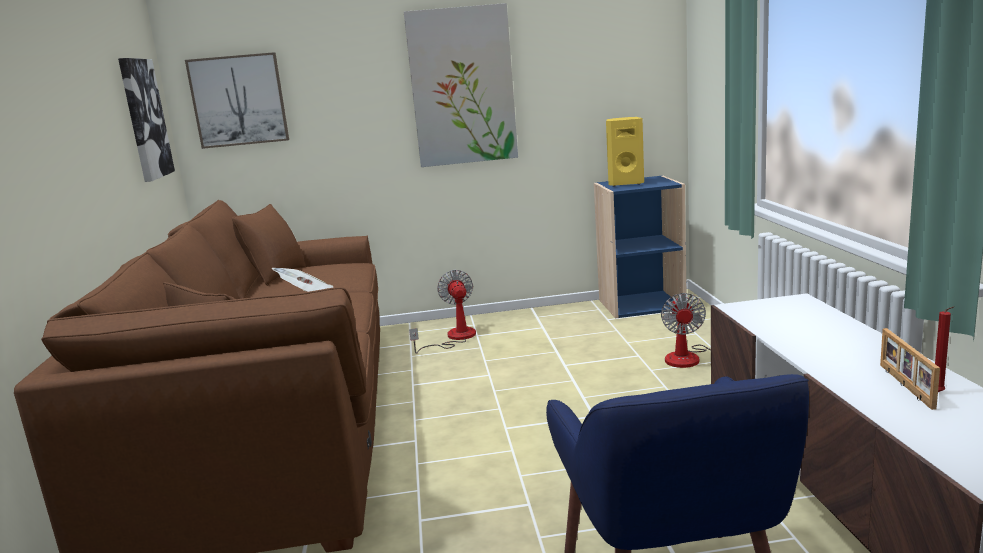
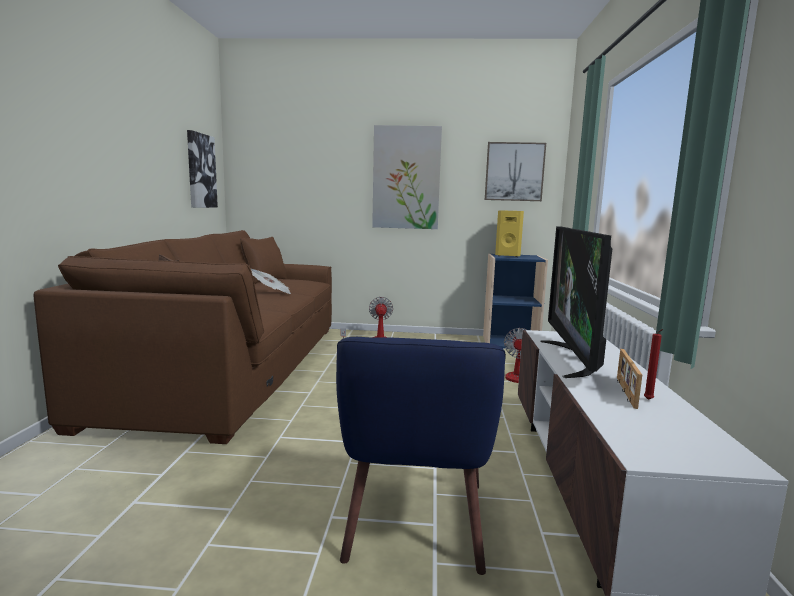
camera: 10 degrees right, 5 degrees down
picture [185,52,289,149] -> picture moved to [485,142,546,201]
none -> television [540,226,612,378]

